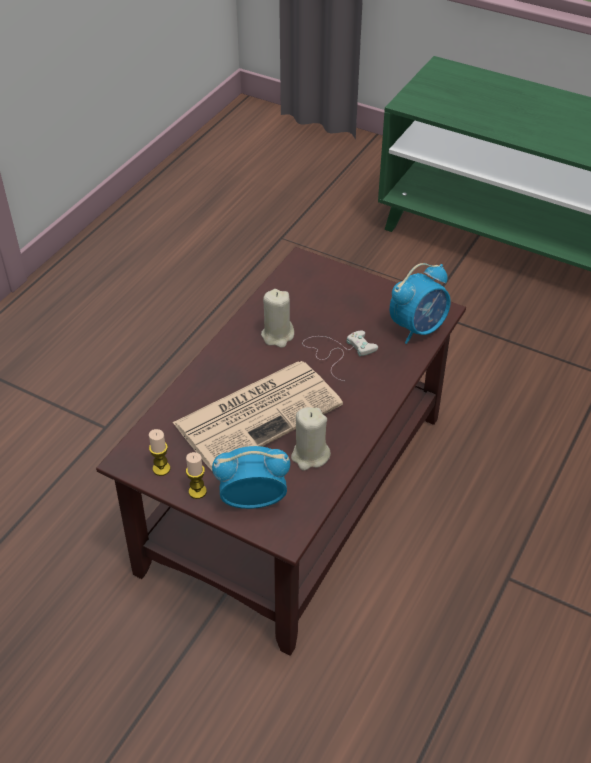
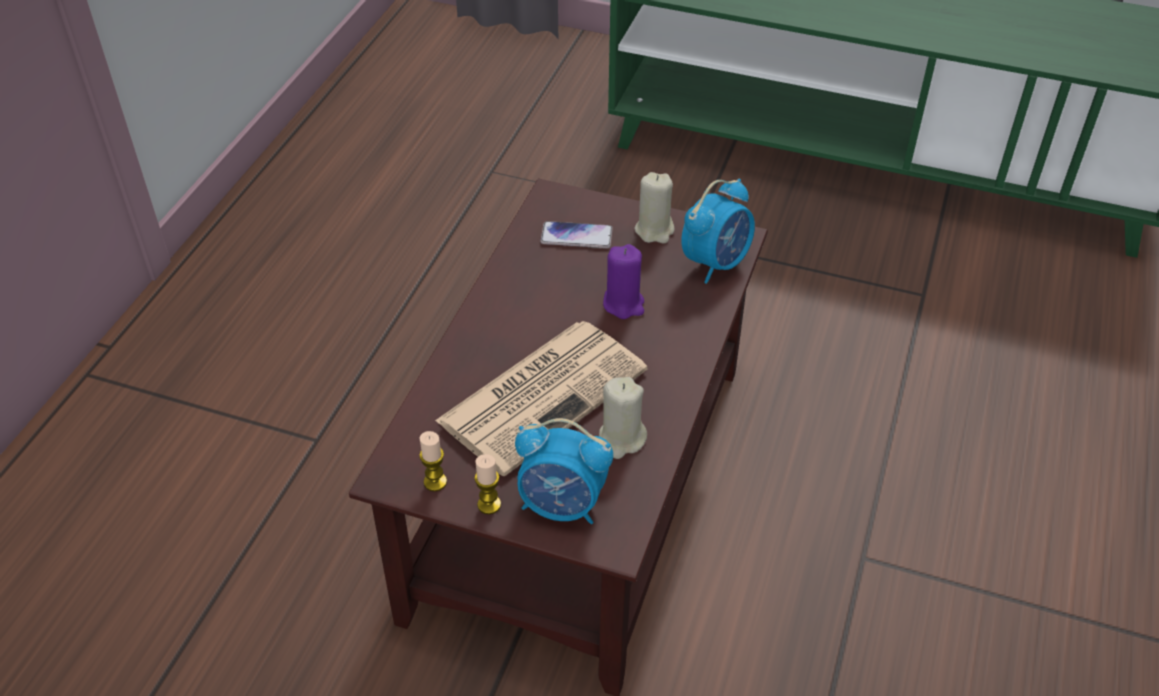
camera: 10 degrees left, 0 degrees up
alarm clock [212,446,290,509] -> alarm clock turned 150 degrees counterclockwise [515,418,613,524]
beige candle [261,289,294,348] -> beige candle moved to [635,172,675,244]
white game controller [302,331,378,381] -> purple candle [603,244,644,319]
none -> phone [540,221,613,249]

